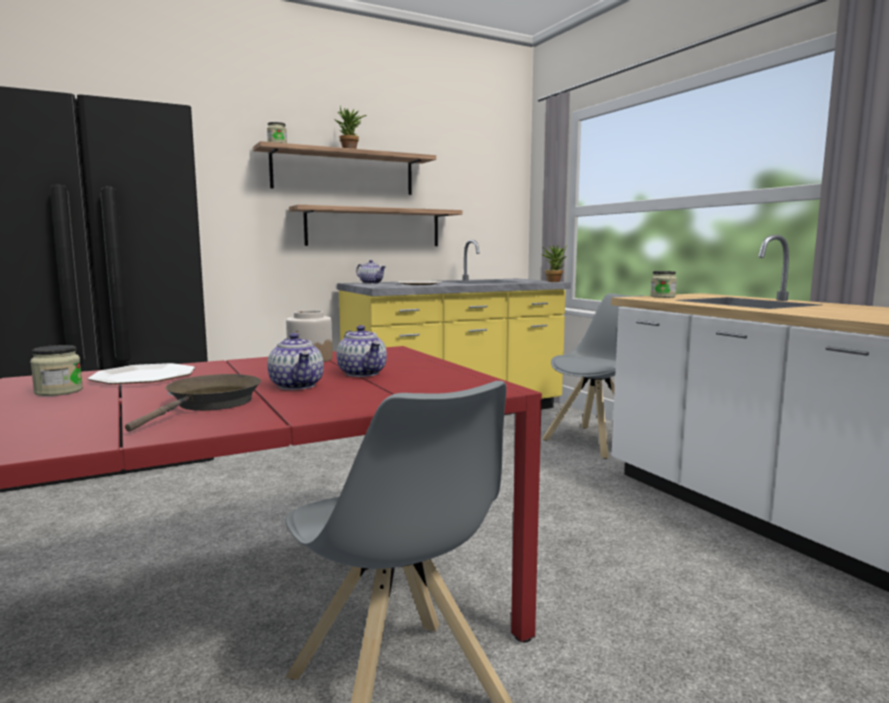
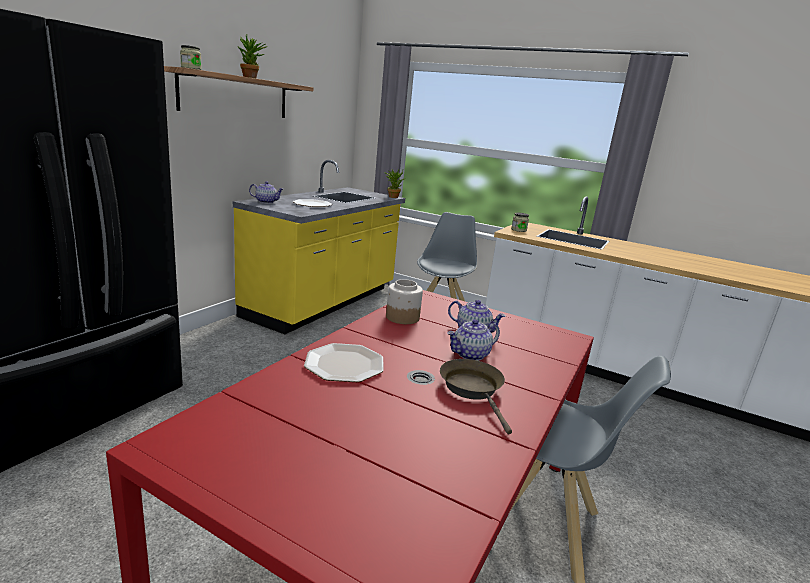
camera: 35 degrees left, 10 degrees up
jar [30,345,83,396] -> none
teapot [267,333,324,390] -> teapot turned 120 degrees clockwise [447,319,500,361]
shelf [289,205,463,246] -> none

